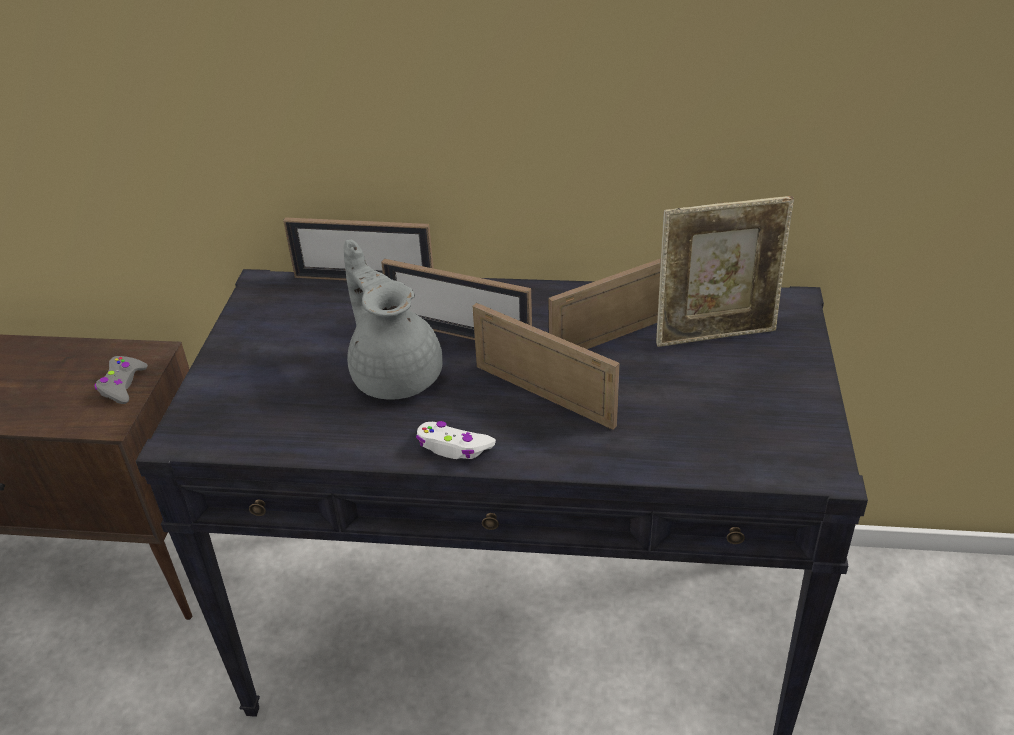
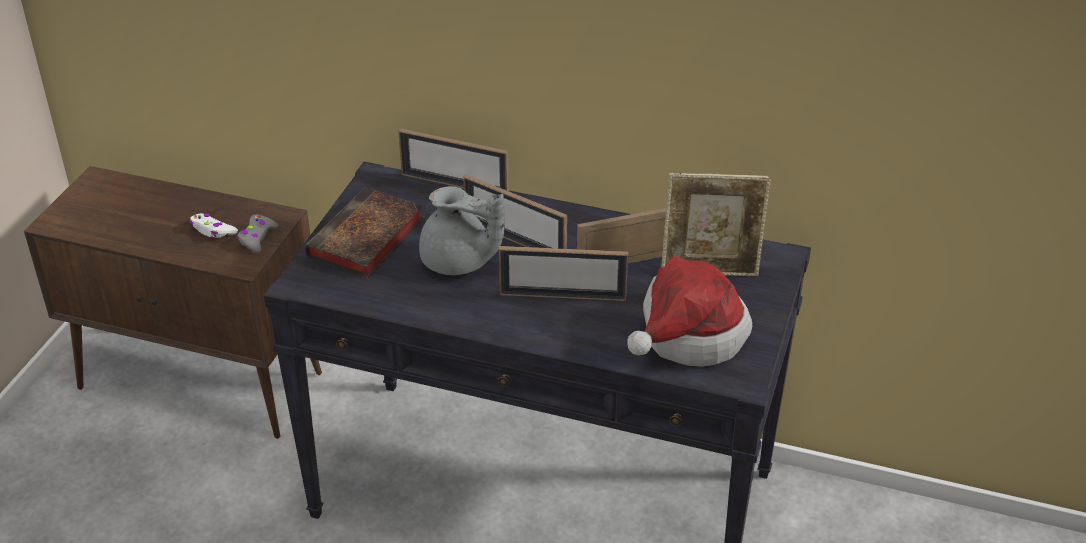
camera: 10 degrees right, 0 degrees up
grey teapot [344,240,443,400] -> grey teapot turned 135 degrees clockwise [419,186,505,275]
white game controller [416,421,496,459] -> white game controller moved to [189,213,238,238]
picture frame [472,303,620,430] -> picture frame turned 135 degrees clockwise [499,246,629,301]
none -> book [305,187,424,278]
none -> hat [627,256,752,367]

